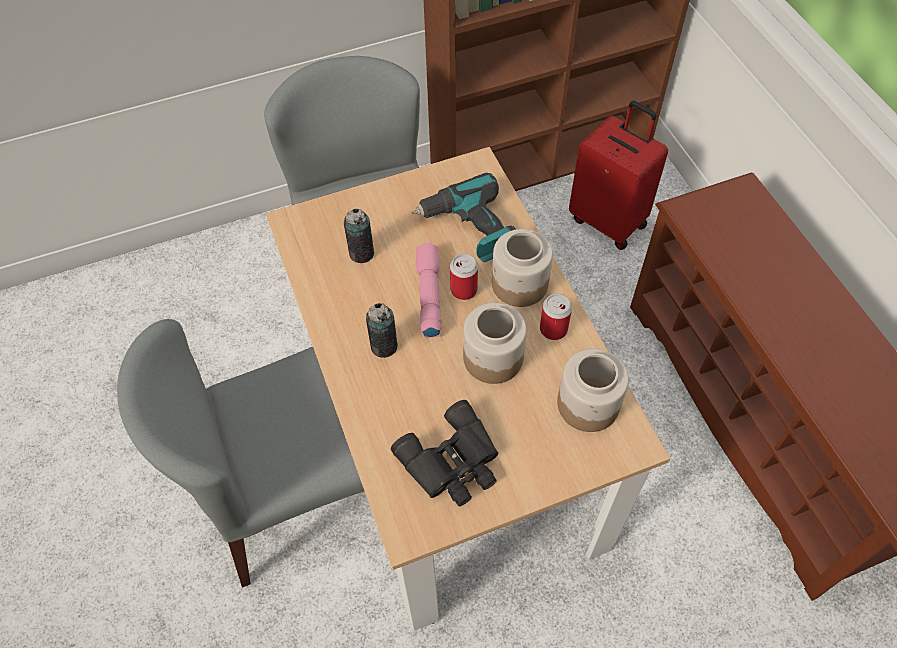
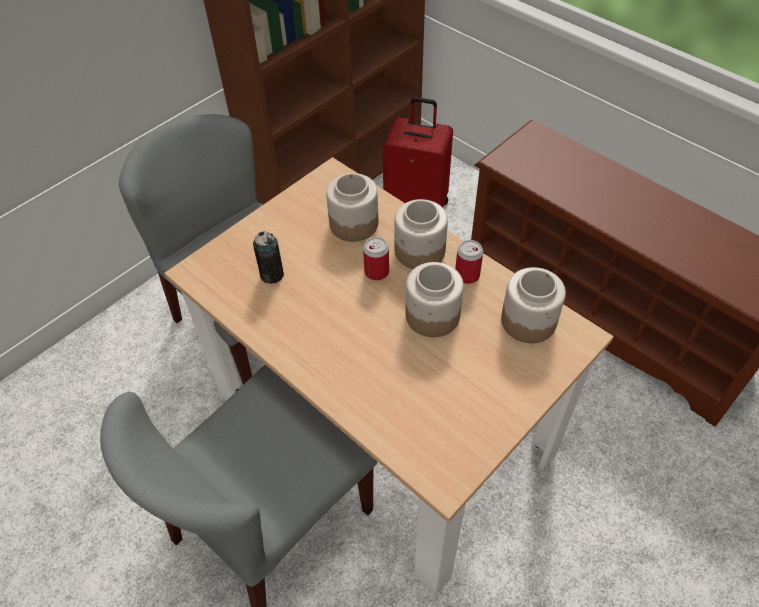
camera: 25 degrees left, 5 degrees down
can [366,303,398,358] -> none
black binoculars [391,400,499,507] -> none
power drill [412,173,516,262] -> jar [326,173,378,242]
pink flashlight [416,242,441,338] -> none

